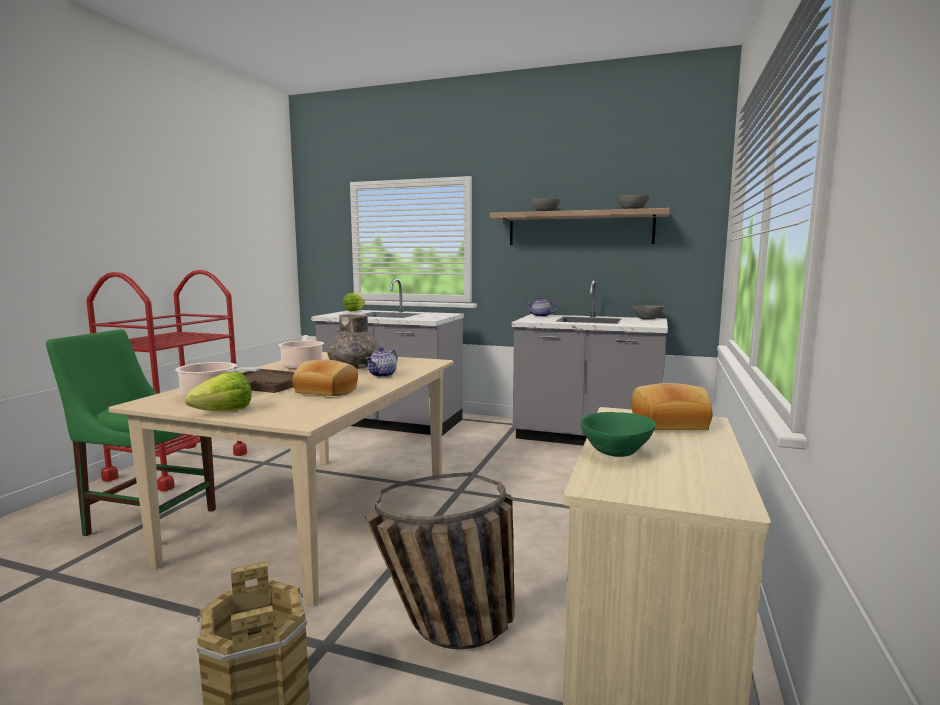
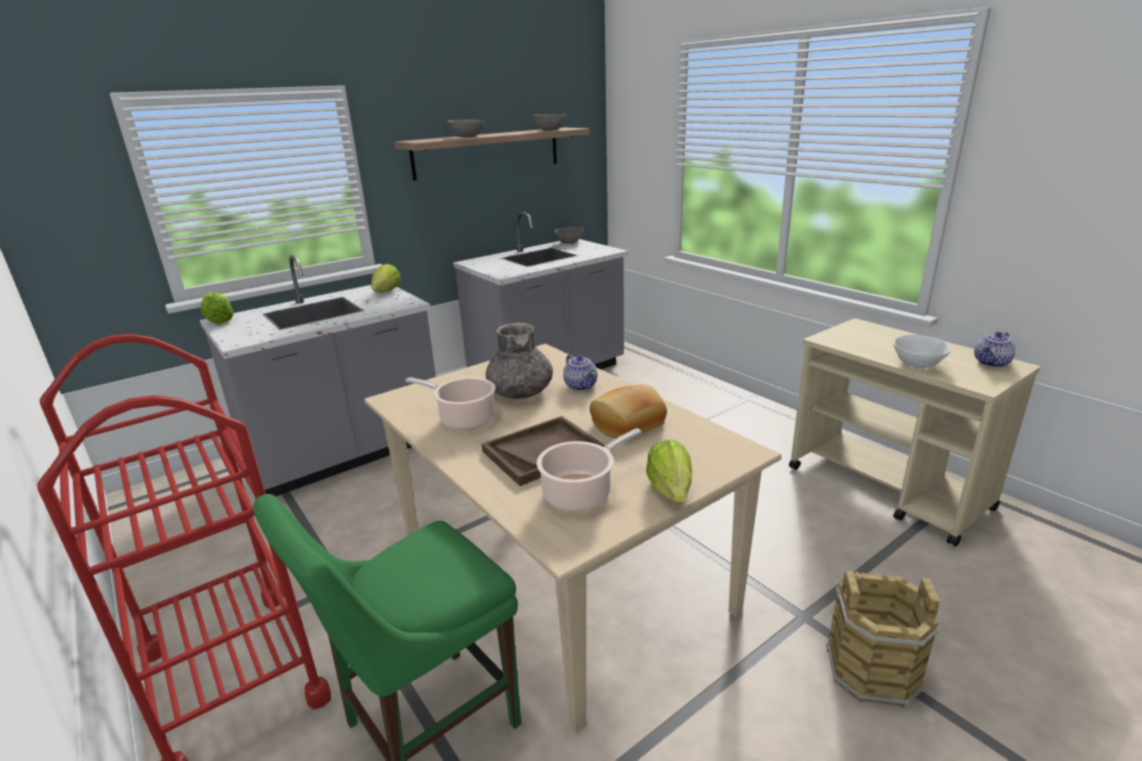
camera: 55 degrees left, 15 degrees up
basket [365,472,515,649] -> none
teapot [526,297,557,317] -> teapot moved to [974,332,1015,368]
green bowl [580,412,656,457] -> white bowl [893,335,951,368]
bread [631,383,712,430] -> none
none -> lettuce [371,264,401,293]

